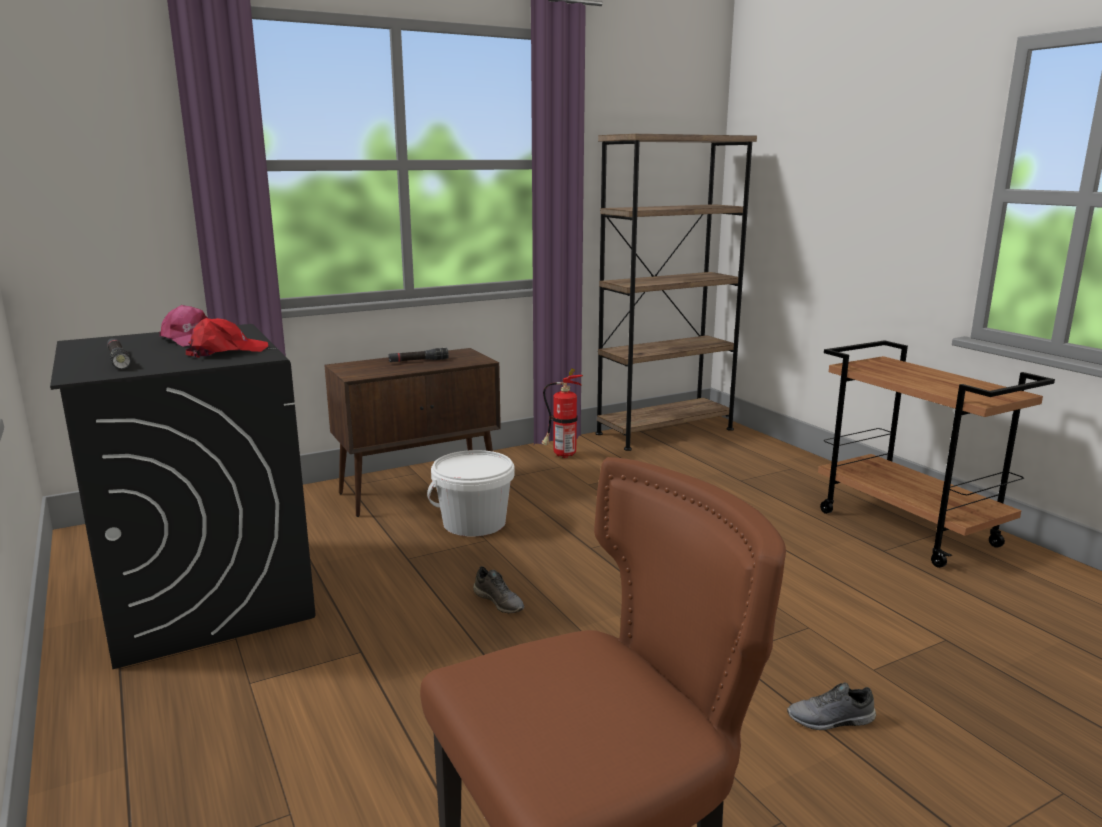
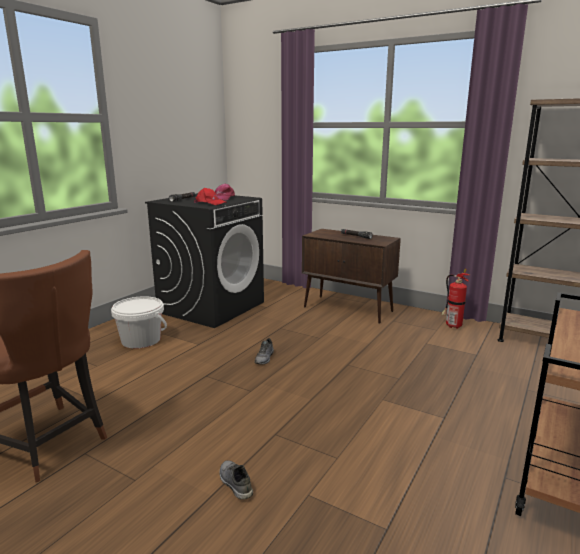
camera: 60 degrees right, 0 degrees up
white bucket [427,450,515,537] -> white bucket moved to [111,296,167,349]

